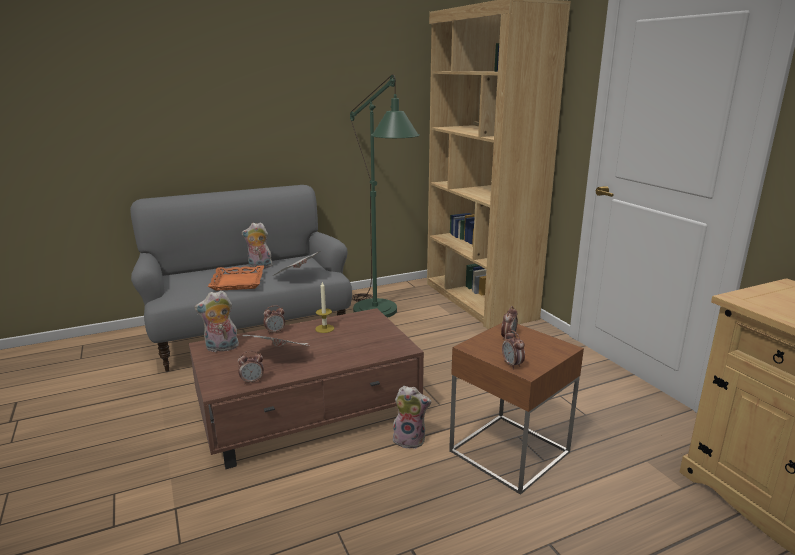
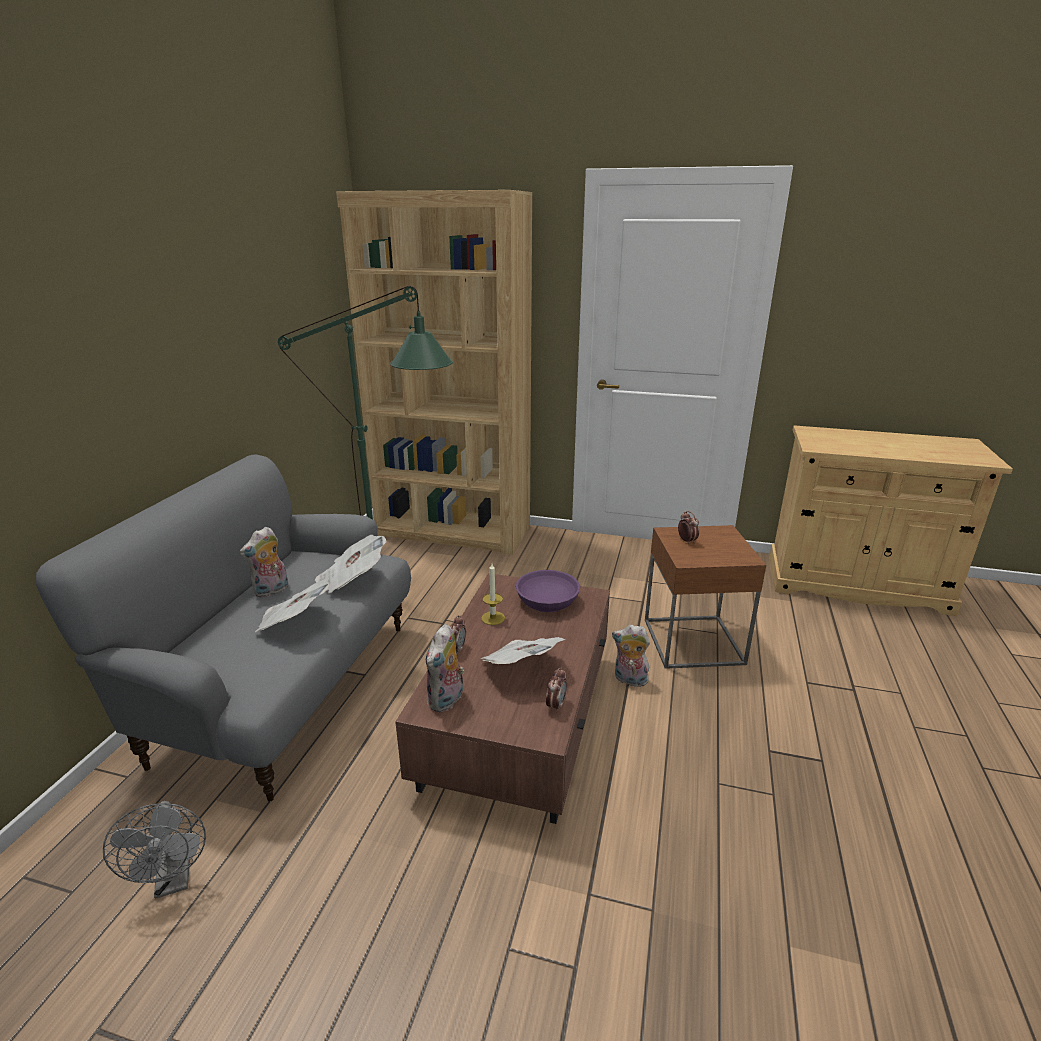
camera: 50 degrees left, 5 degrees up
orange tray [208,265,264,291] -> newspaper [255,578,329,632]
plush toy [393,386,431,449] -> plush toy turned 120 degrees counterclockwise [612,625,650,687]
alarm clock [502,330,525,369] -> none
none -> grey fan [103,801,206,899]
none -> purple bowl [515,570,580,612]

